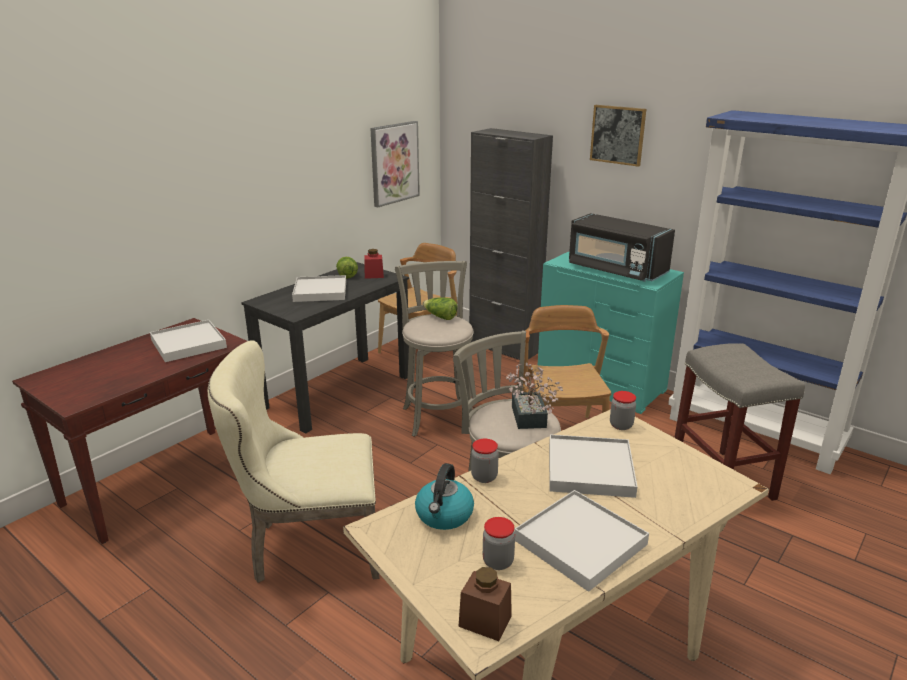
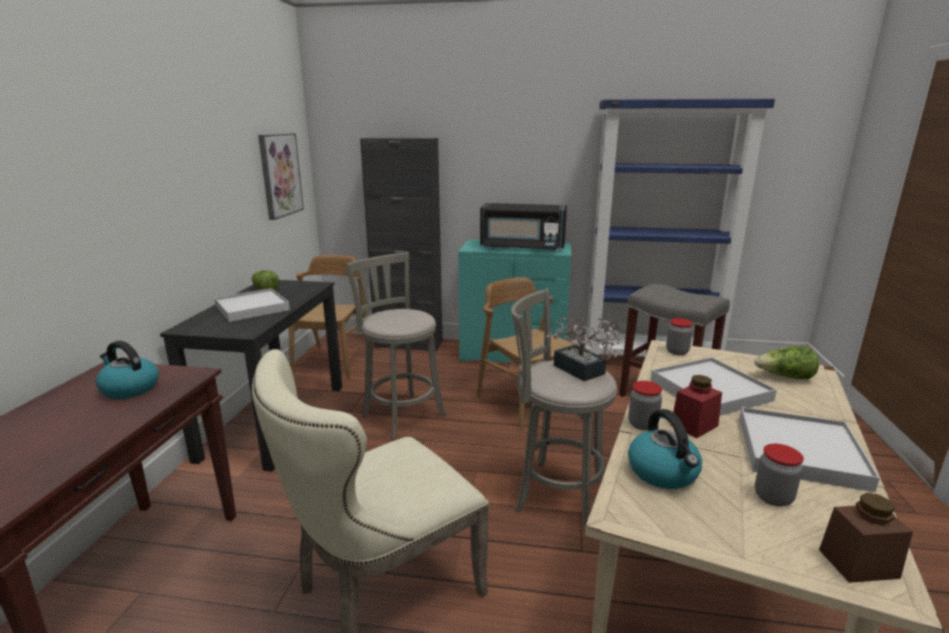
camera: 30 degrees left, 5 degrees down
white tray [150,320,227,362] -> kettle [96,341,159,399]
red jar [364,249,384,279] -> red jar moved to [671,375,722,438]
lettuce [423,298,457,320] -> lettuce moved to [754,346,819,379]
picture [590,105,646,167] -> none

